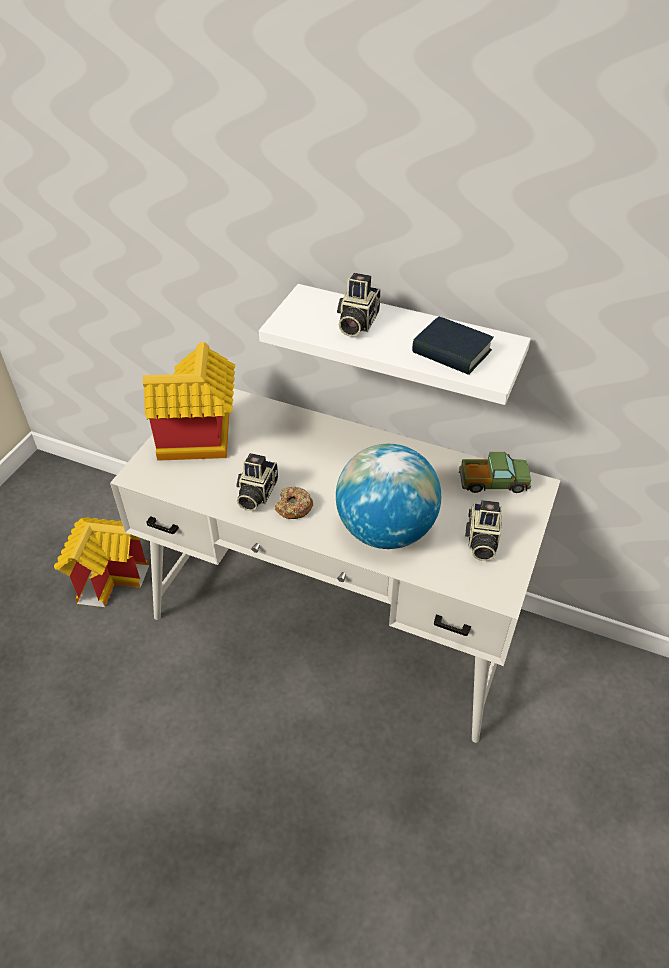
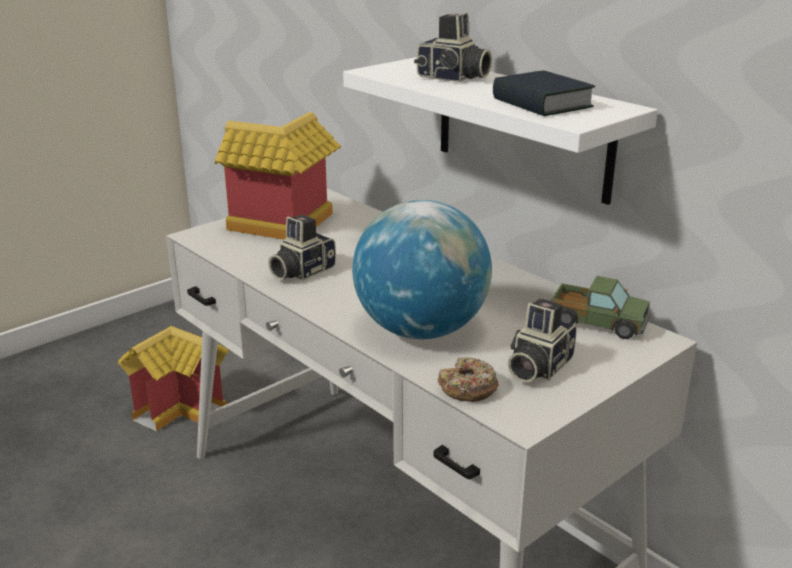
camera: 25 degrees right, 20 degrees down
donut [275,487,313,519] -> donut moved to [438,357,499,402]
camera [337,273,381,337] -> camera turned 105 degrees counterclockwise [414,12,492,82]

